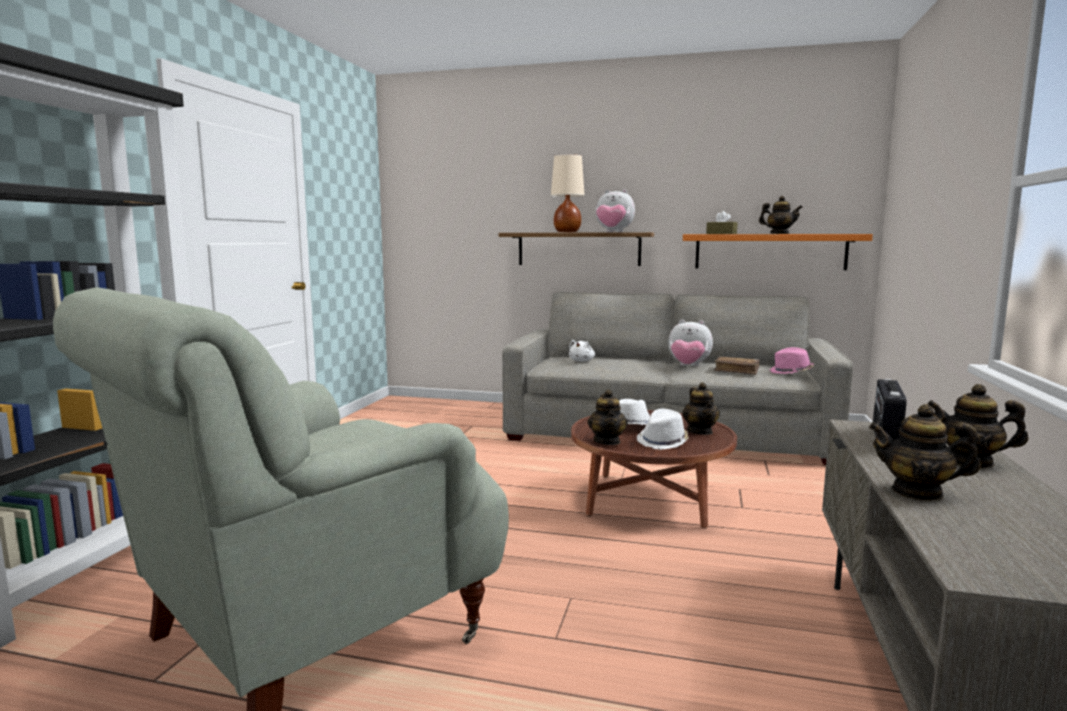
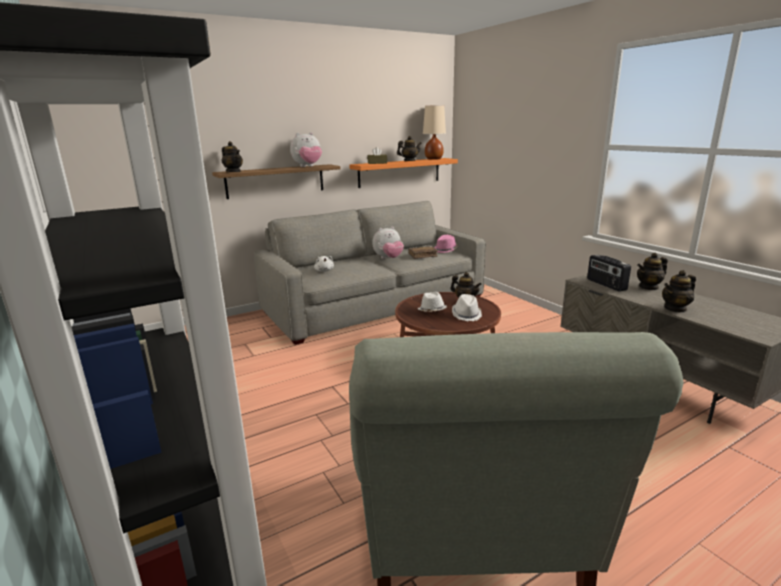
camera: 45 degrees left, 10 degrees up
beige table lamp [551,154,585,232] -> beige table lamp moved to [423,105,446,160]
teapot [587,389,628,445] -> teapot moved to [221,141,243,172]

